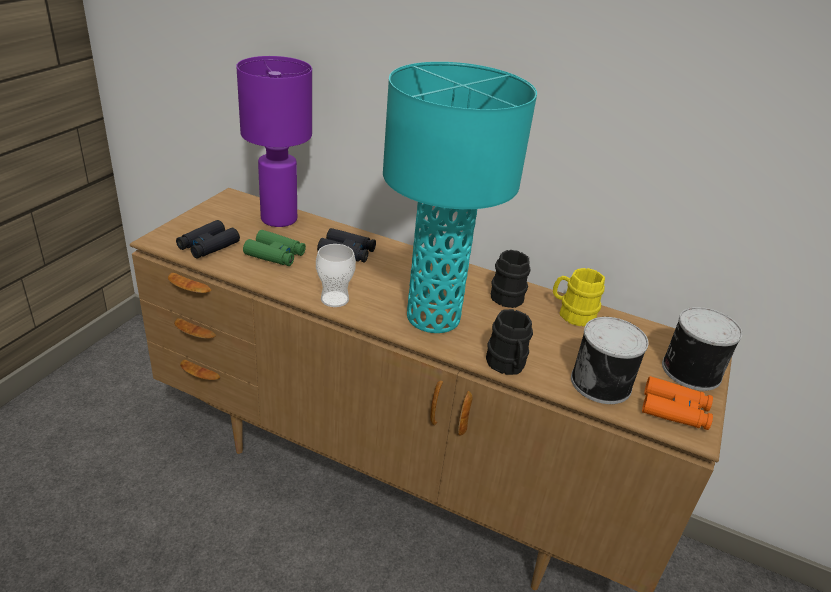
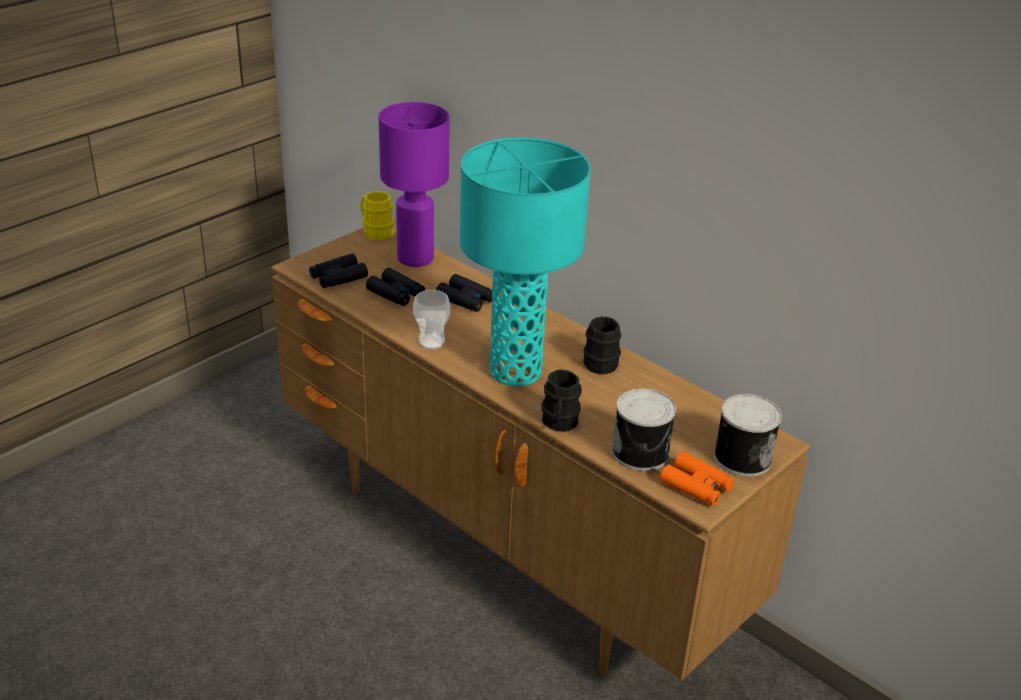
camera: 20 degrees right, 0 degrees up
green binoculars [243,230,306,266] -> black binoculars [366,268,425,306]
yellow mug [553,268,605,326] -> yellow mug moved to [361,191,395,240]

